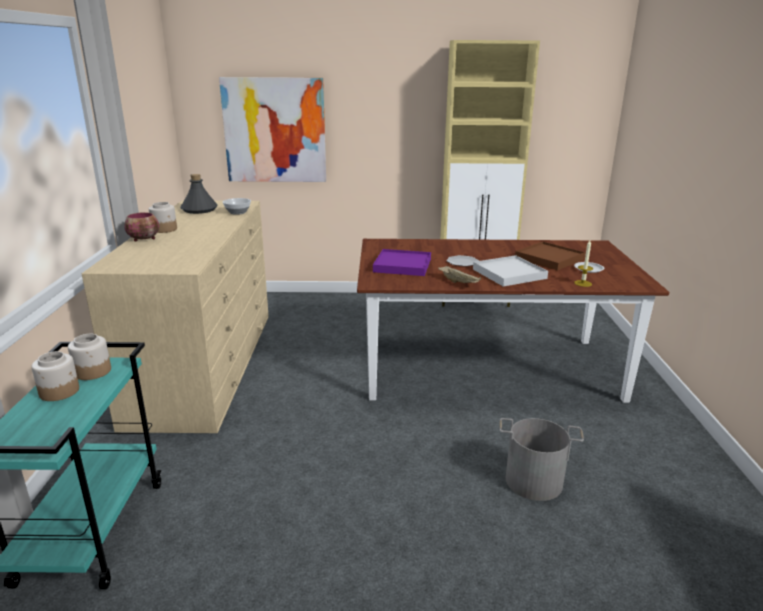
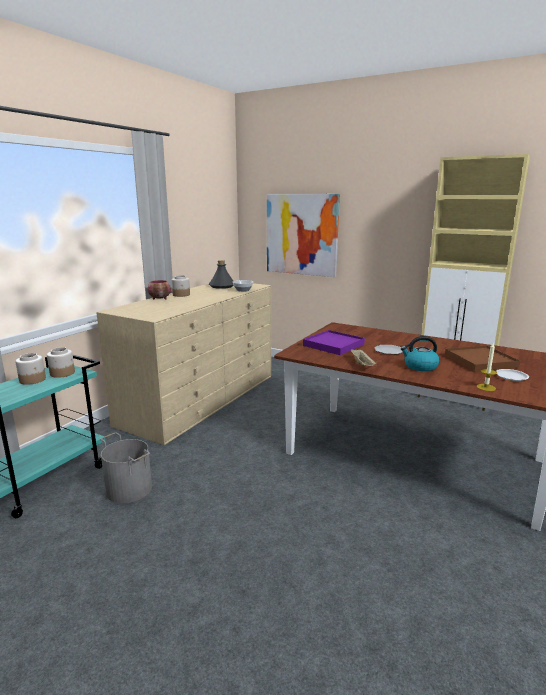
camera: 30 degrees right, 5 degrees down
white tray [473,255,548,287] -> kettle [401,336,440,371]
grey bucket [499,418,584,501] -> grey bucket moved to [100,432,152,503]

